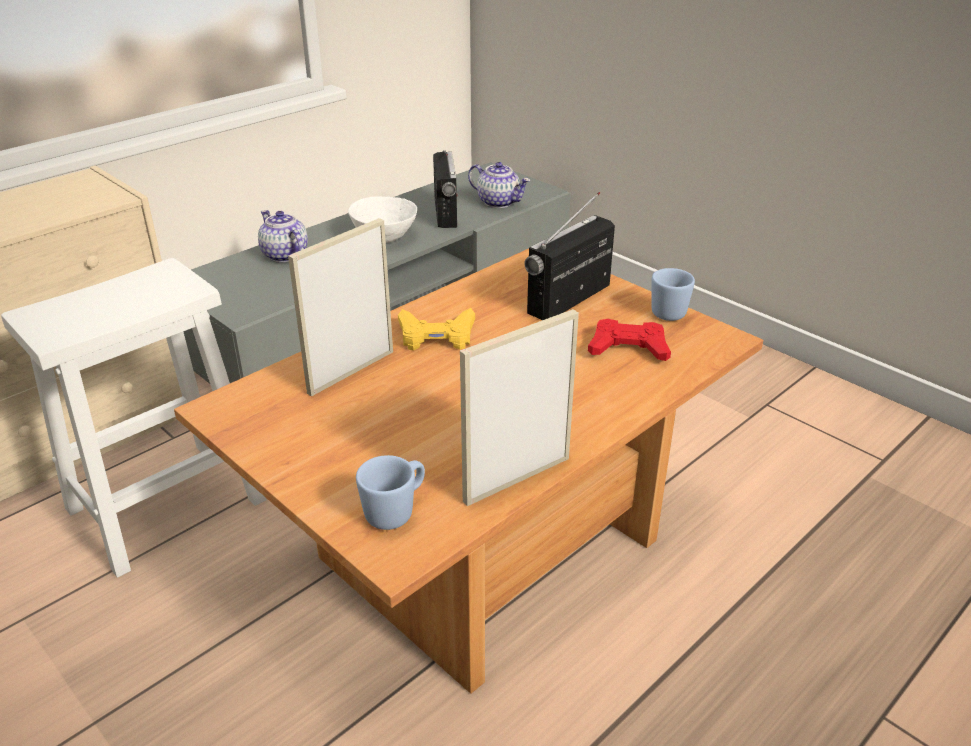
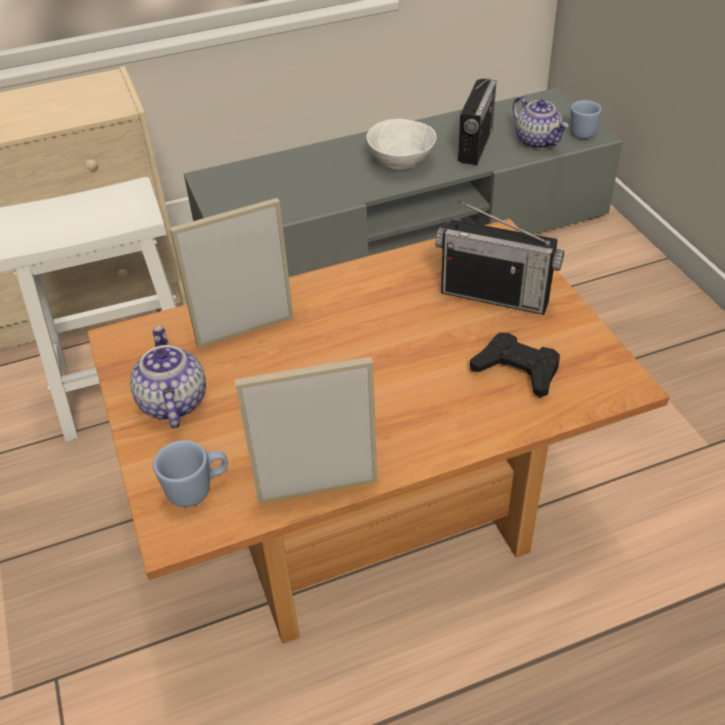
camera: 25 degrees right, 10 degrees up
teapot [258,210,308,263] -> teapot moved to [130,325,206,429]
yellow game controller [398,308,475,351] -> none
radio [524,192,615,320] -> radio turned 135 degrees counterclockwise [435,200,564,315]
red game controller [588,319,671,361] -> black game controller [470,332,560,398]
blue mug [651,268,695,321] -> blue mug moved to [570,100,602,139]

